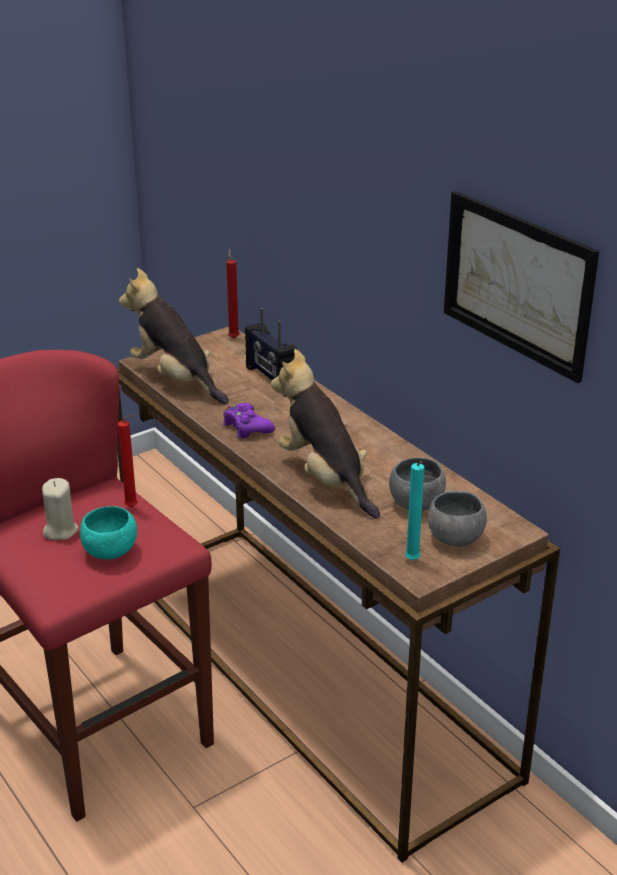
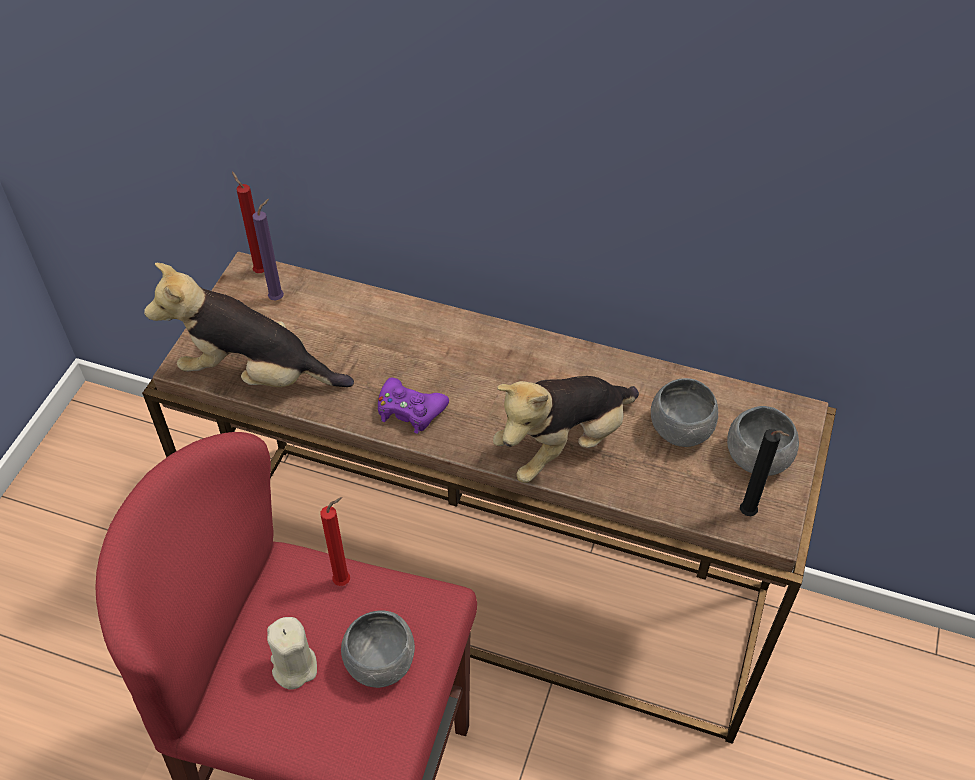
camera: 35 degrees left, 20 degrees up
turquoise bowl [80,506,137,559] -> grey bowl [341,610,415,688]
radio [245,308,297,380] -> none
plush toy [271,349,380,518] -> plush toy turned 60 degrees counterclockwise [493,376,639,483]
turquoise candle [405,461,424,560] -> black candle [740,429,789,516]
picture [444,191,599,383] -> none
none -> purple candle [252,199,284,301]

